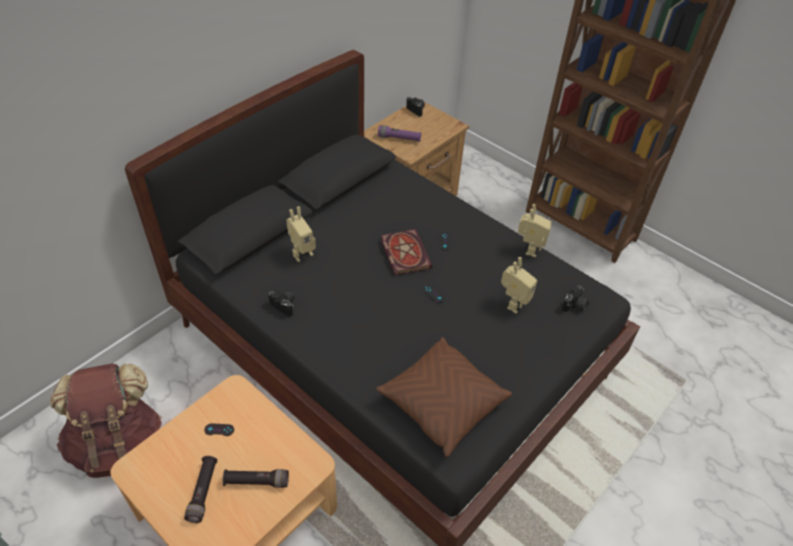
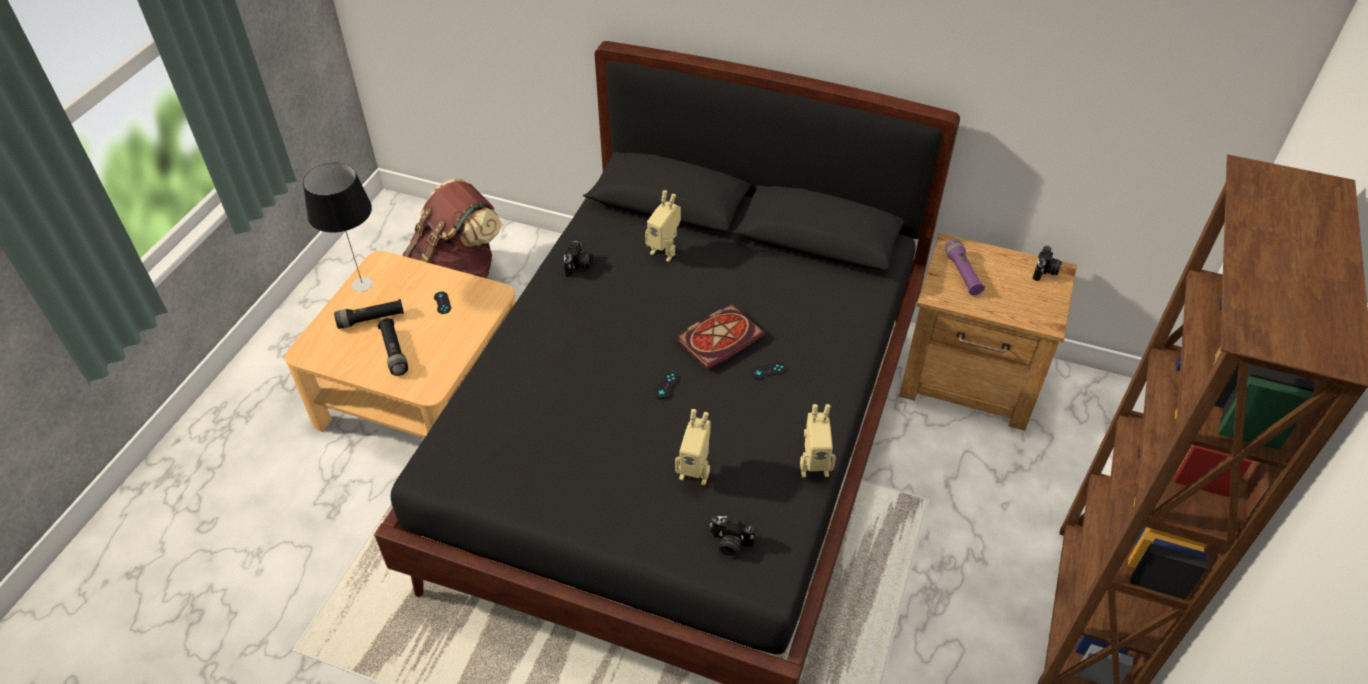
camera: 70 degrees right, 0 degrees up
brown pillow [376,337,512,457] -> none
none -> table lamp [303,163,373,292]

